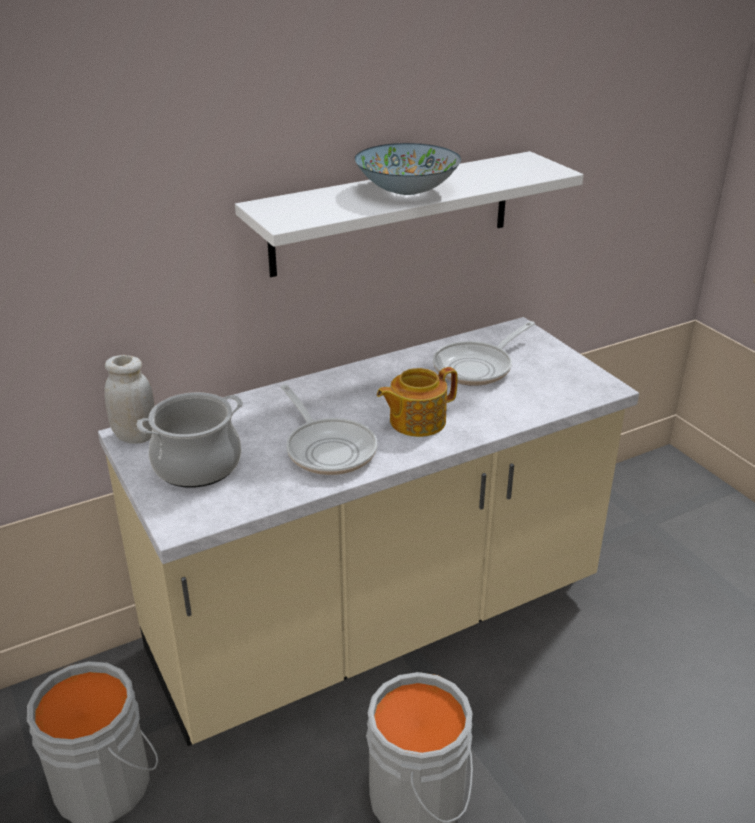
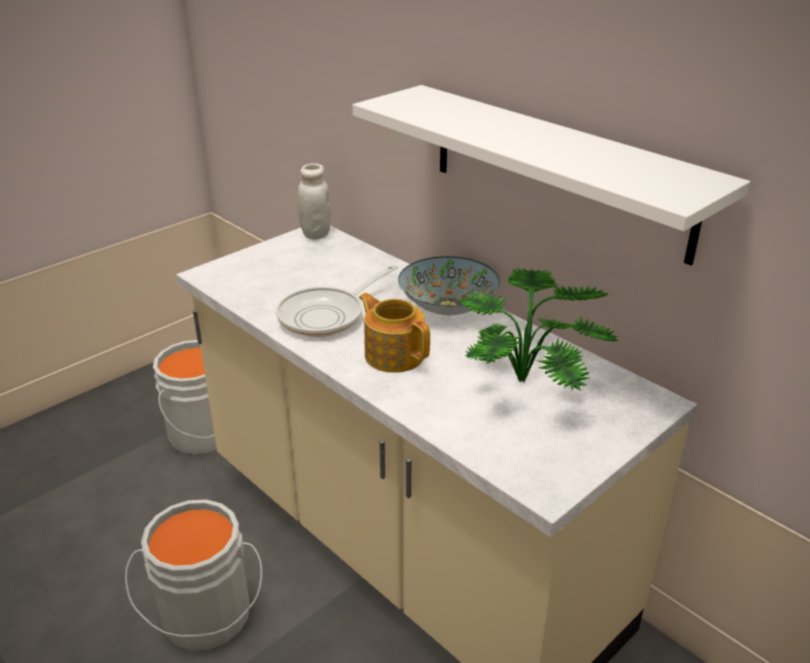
camera: 75 degrees right, 0 degrees up
cooking pot [136,392,243,488] -> none
bowl [355,143,461,195] -> bowl moved to [398,256,500,315]
frying pan [433,321,535,386] -> potted plant [460,268,619,391]

